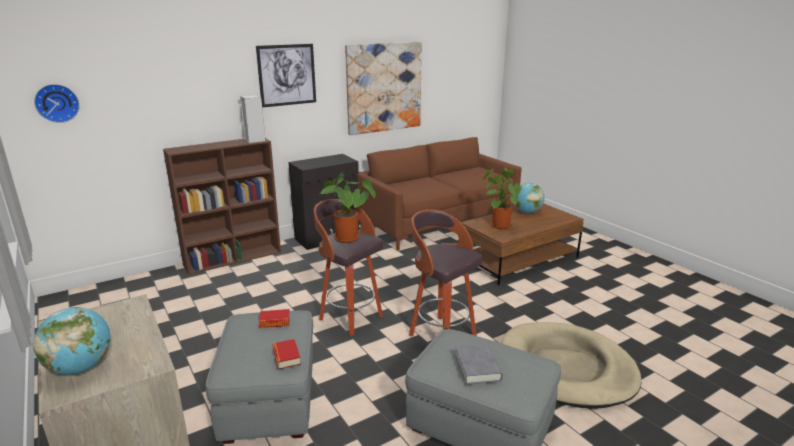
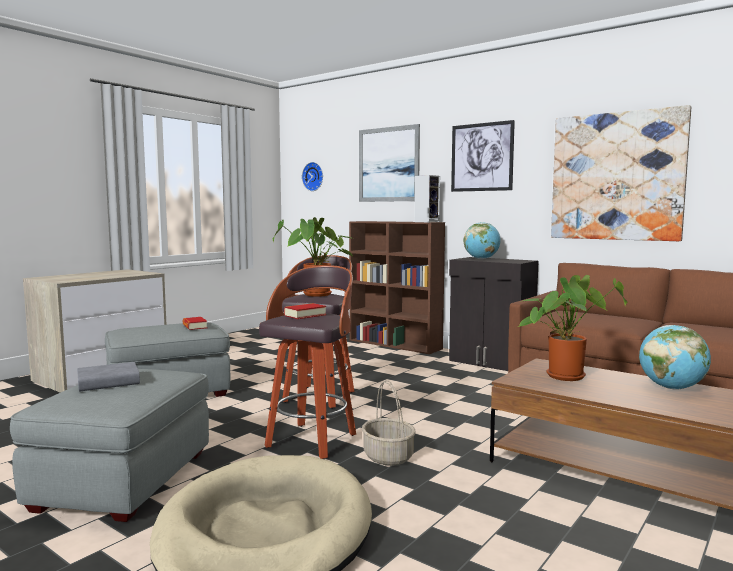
camera: 70 degrees right, 15 degrees down
globe [33,307,111,375] -> globe moved to [463,222,501,259]
book [273,339,301,369] -> book moved to [284,303,326,319]
none -> picture [359,124,420,202]
none -> basket [362,380,416,466]

